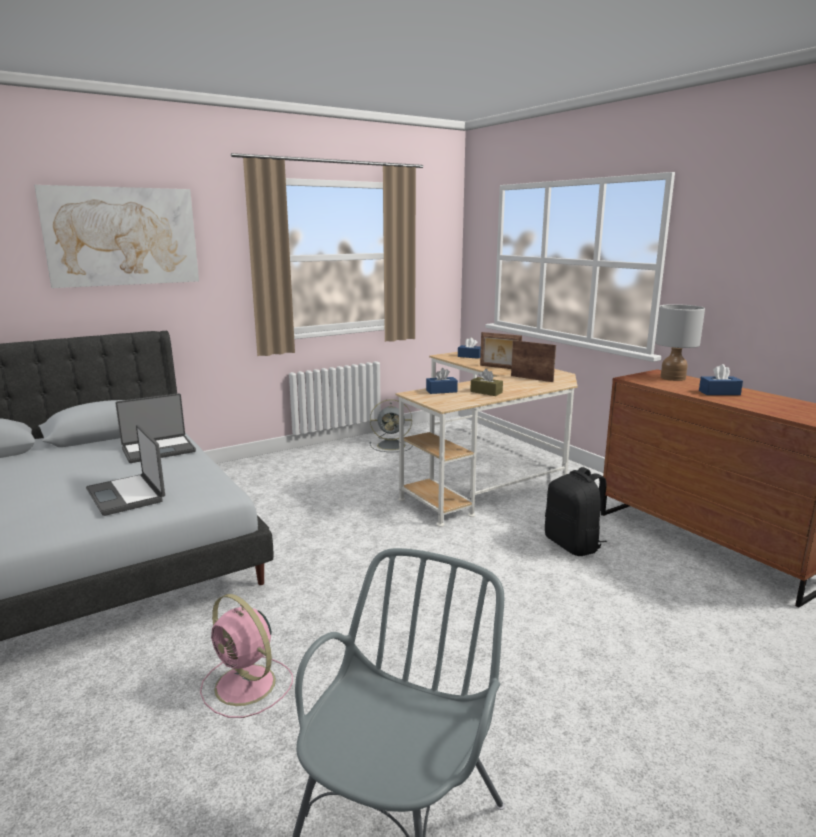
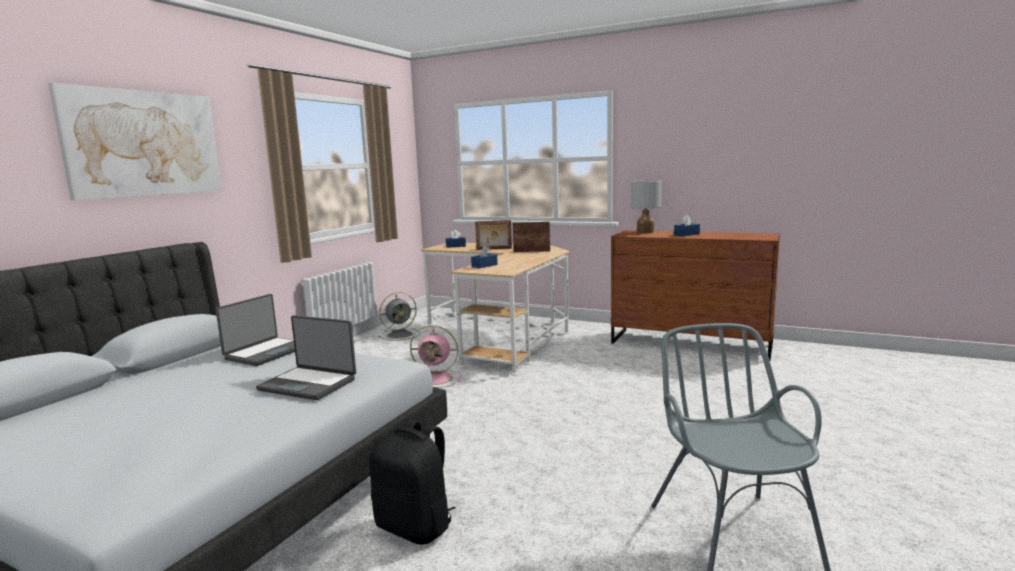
camera: 30 degrees left, 5 degrees down
pink fan [200,594,293,718] -> pink fan moved to [410,325,461,388]
brown tissue box [470,369,503,396] -> none
black backpack [545,467,607,556] -> black backpack moved to [369,419,456,545]

